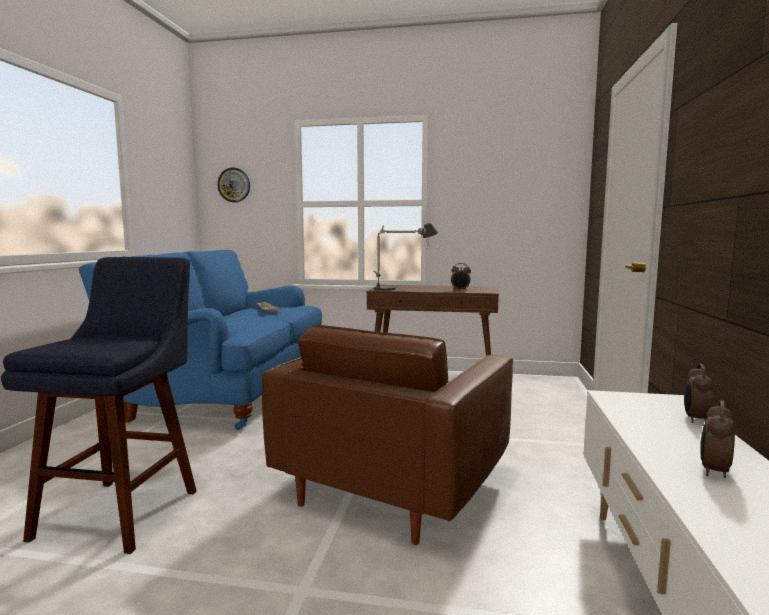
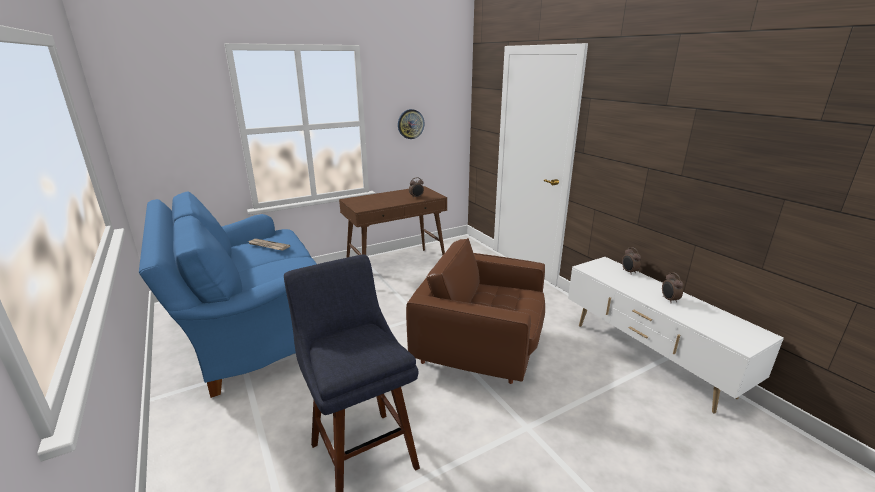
camera: 40 degrees left, 15 degrees up
wall clock [217,168,250,202] -> wall clock moved to [398,109,425,139]
brown armchair [262,325,513,545] -> brown armchair turned 120 degrees clockwise [406,238,545,384]
table lamp [374,223,438,290] -> none

